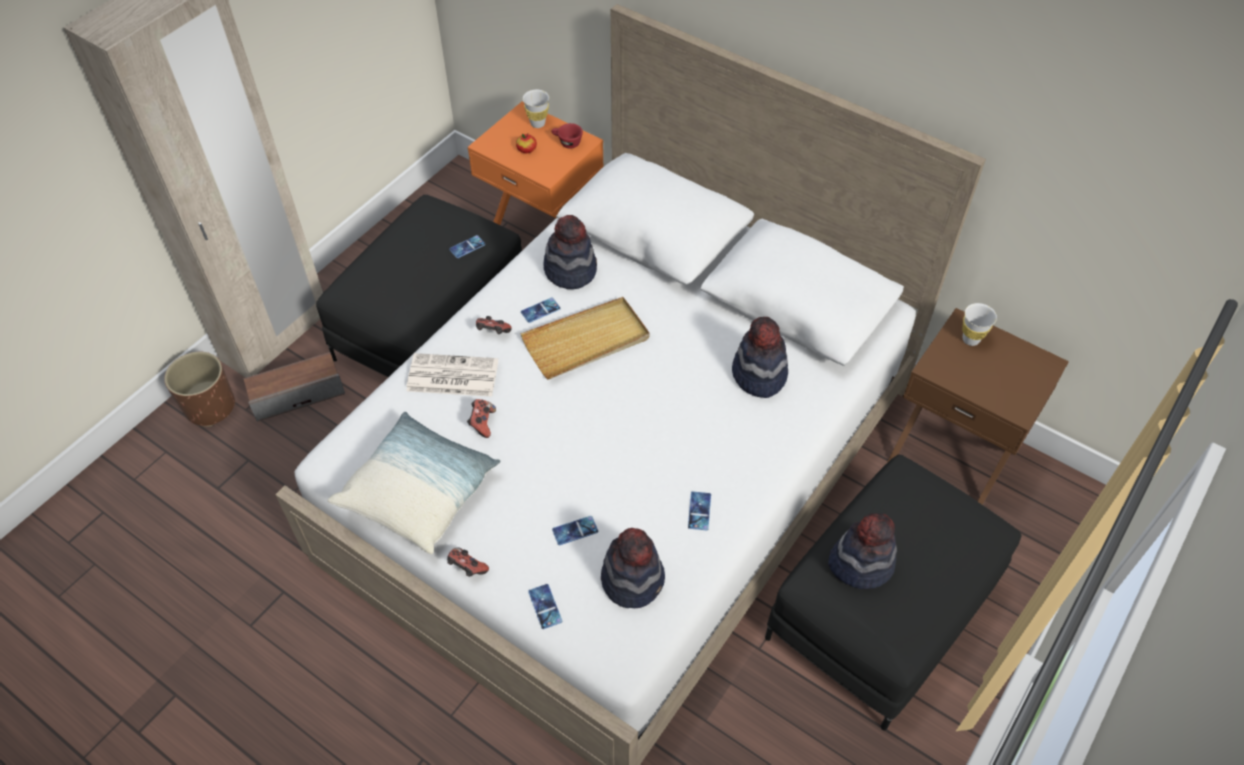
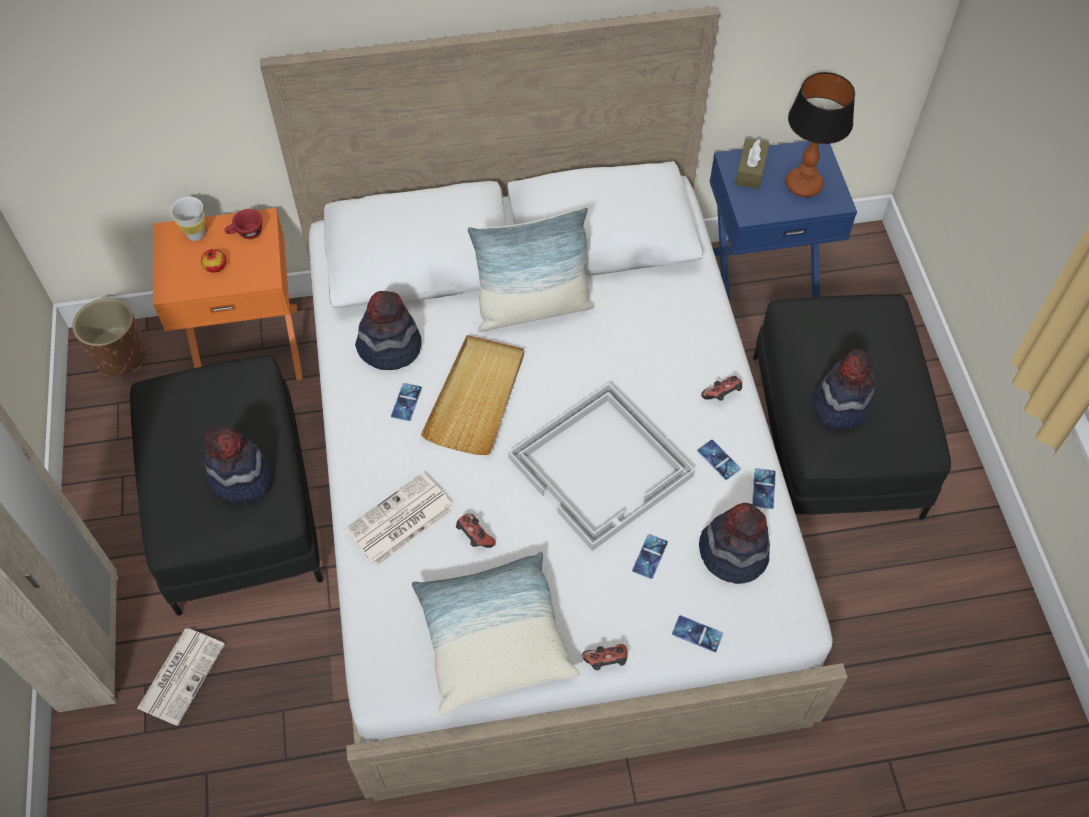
camera: 45 degrees left, 5 degrees up
brown planter [164,352,235,427] -> brown planter moved to [72,298,146,376]
speaker [243,352,345,422] -> newspaper [137,628,225,726]
phone [449,235,485,258] -> phone moved to [752,468,776,509]
game controller [476,316,512,334] -> game controller moved to [701,376,742,401]
hat [732,317,788,398] -> hat moved to [205,425,271,503]
brown nightstand [888,308,1069,505] -> blue nightstand [710,141,857,302]
white cup [962,303,997,346] -> brown tissue box [735,139,769,189]
none -> pillow [467,207,594,332]
none -> white tray [508,383,695,551]
none -> table lamp [786,72,855,197]

